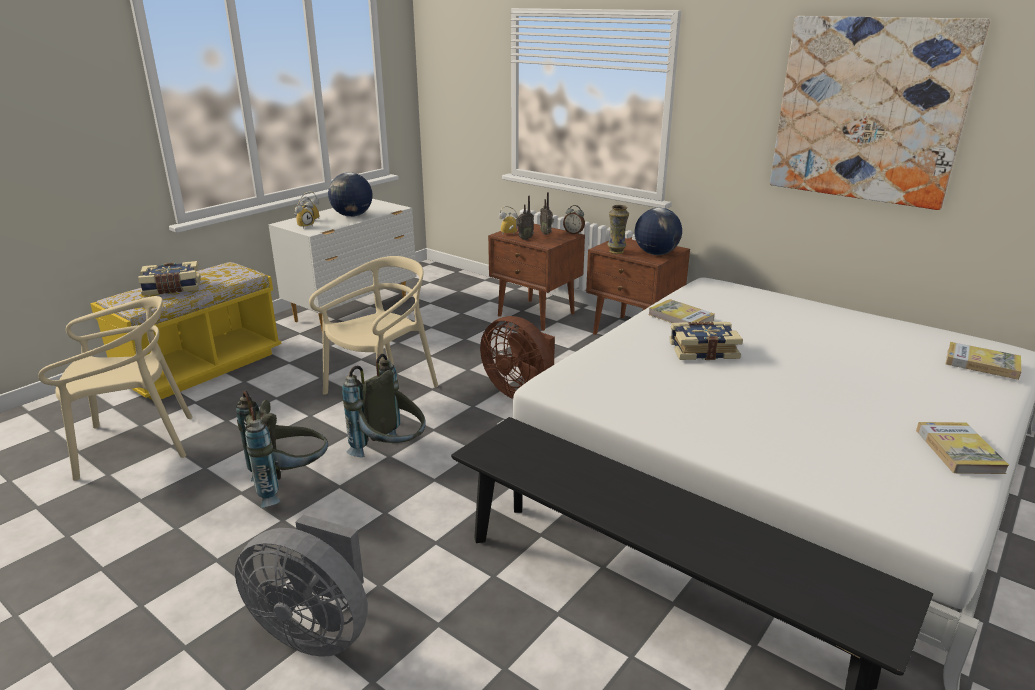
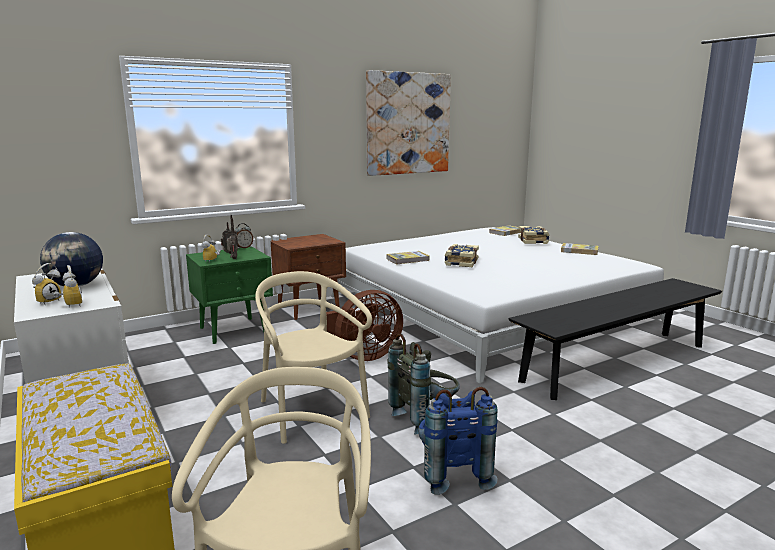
camera: 70 degrees left, 10 degrees down
book [138,261,201,296] -> book moved to [518,226,550,244]
grey fan [235,515,368,657] -> none
grey backpack [236,391,328,507] -> blue backpack [418,387,498,495]
brown nightstand [488,224,585,331] -> green nightstand [186,247,273,344]
vase [607,205,629,254] -> none
globe [635,208,682,255] -> none

